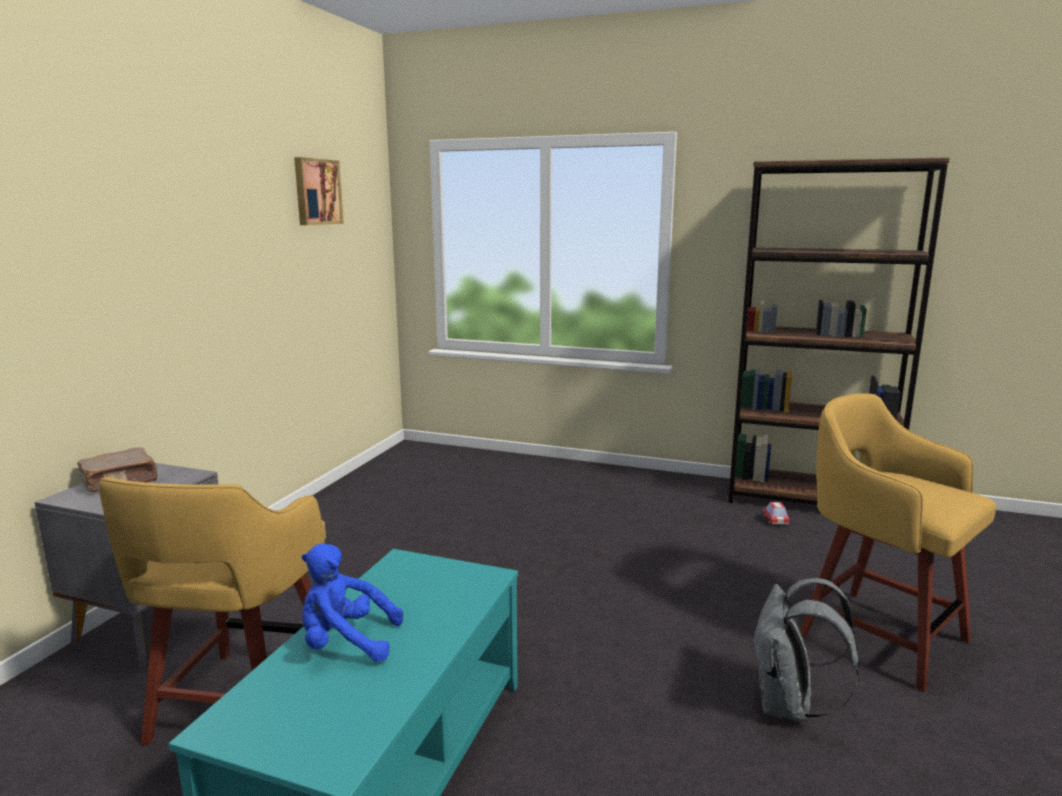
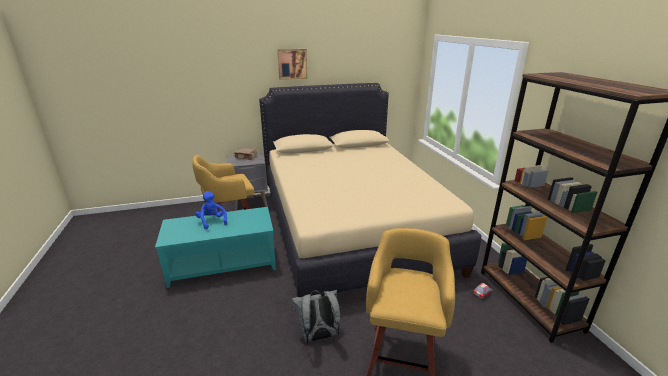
camera: 55 degrees right, 10 degrees up
picture [294,157,344,225] -> picture moved to [277,49,308,80]
none -> beige bed [259,83,481,297]

